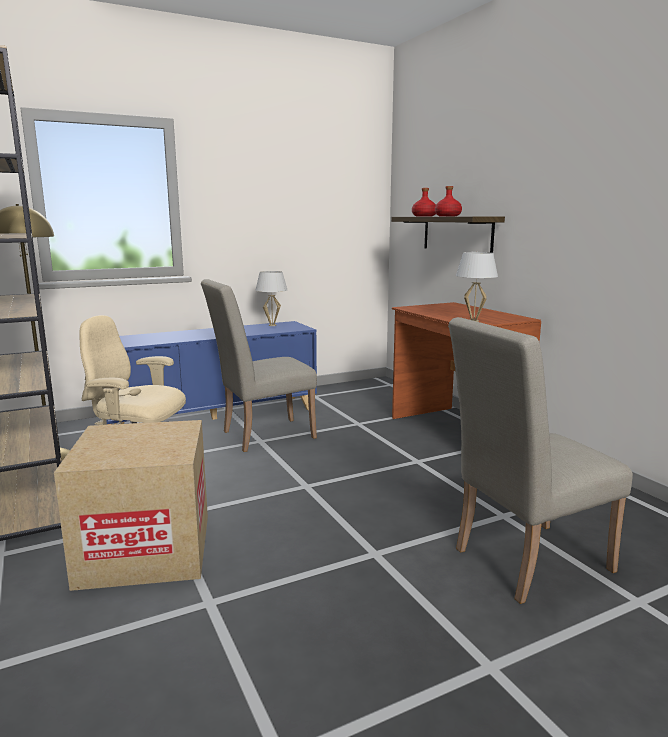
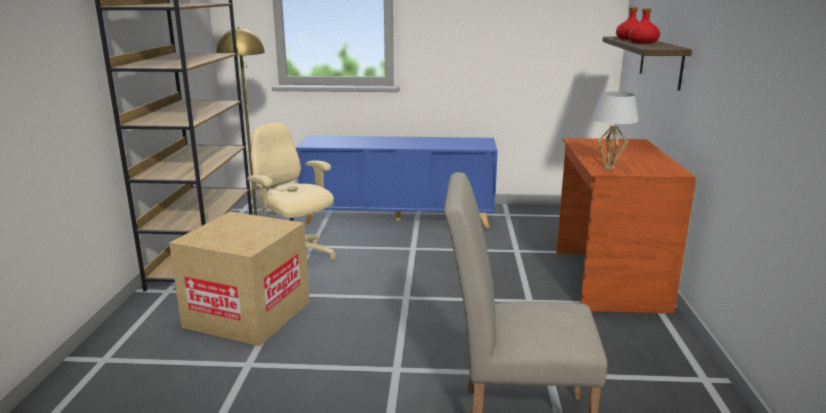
camera: 30 degrees right, 5 degrees up
beige chair [201,279,317,452] -> none
white table lamp [255,271,287,326] -> none

